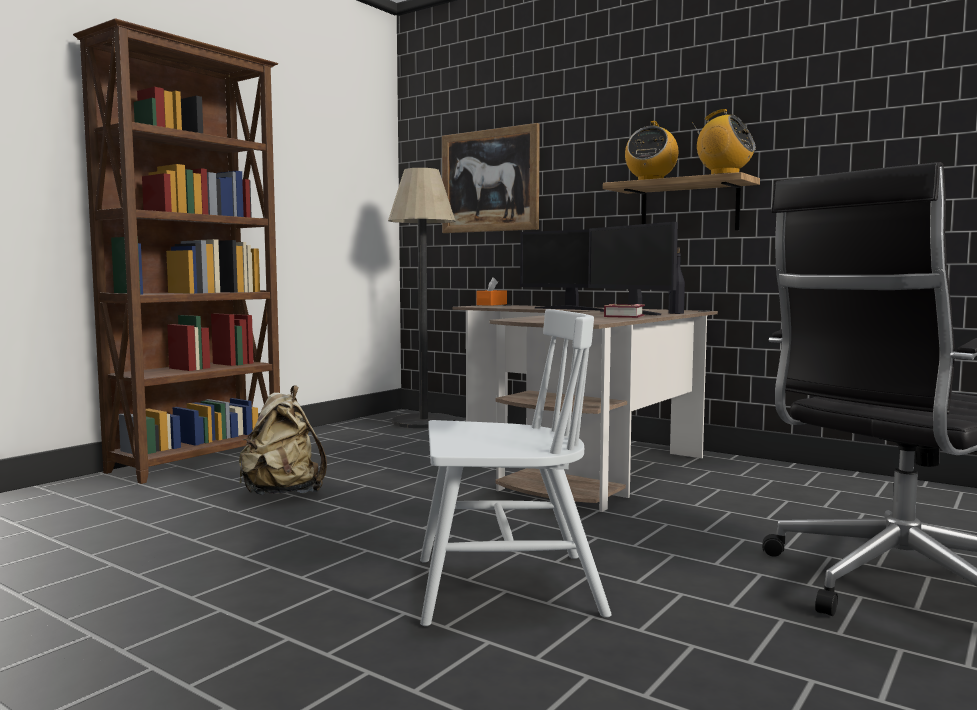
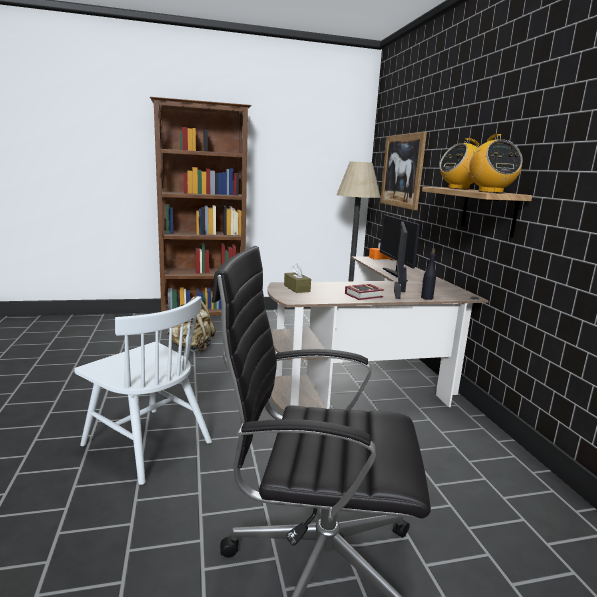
camera: 40 degrees right, 10 degrees up
none -> brown tissue box [284,263,311,293]

